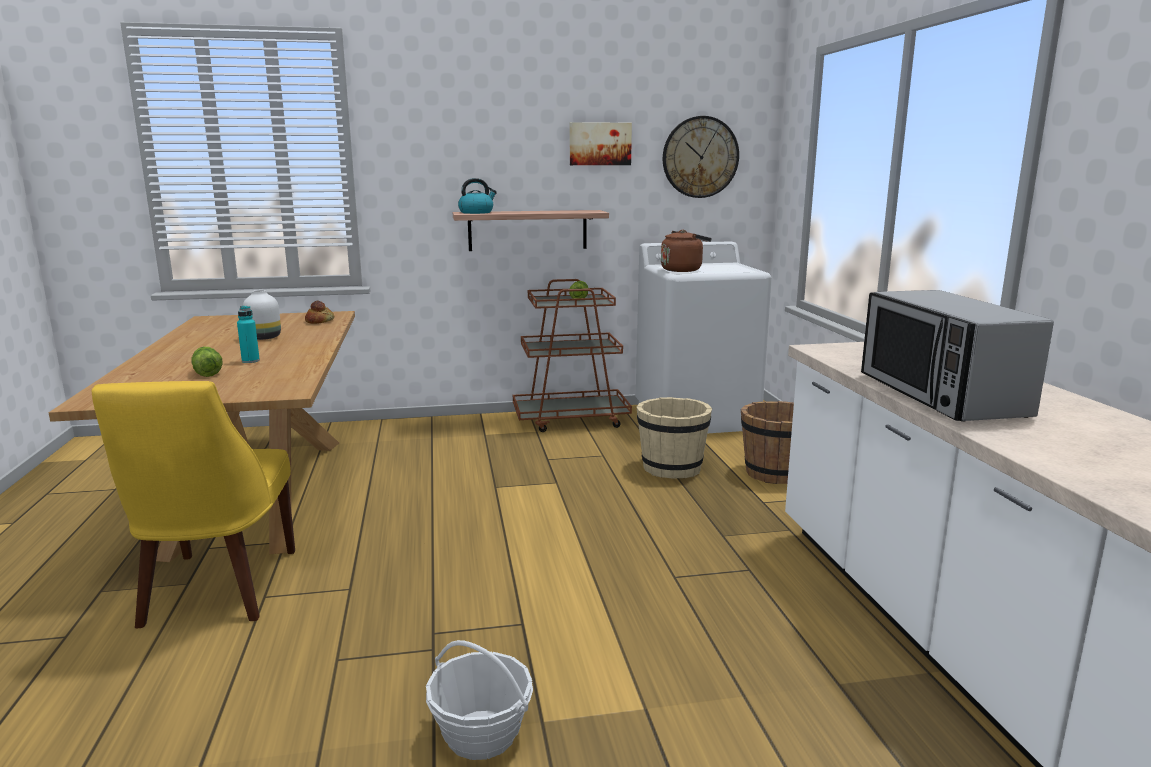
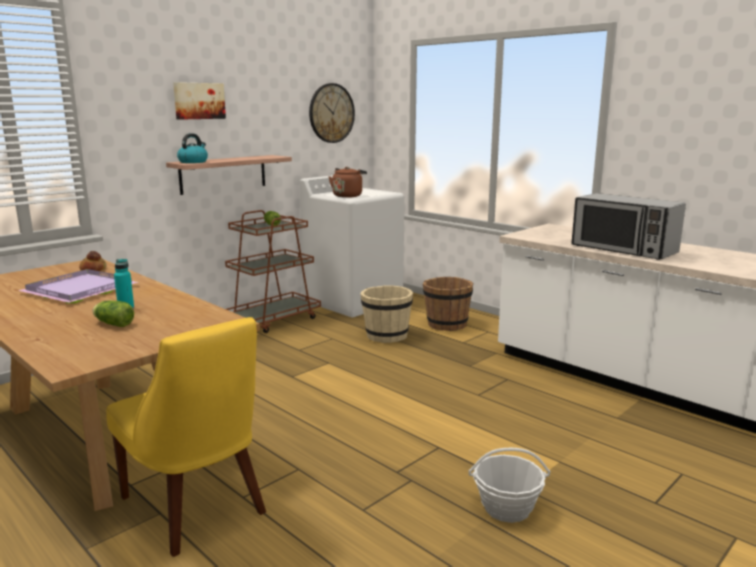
camera: 35 degrees left, 0 degrees up
white vase [243,290,281,340] -> purple tray [18,269,138,303]
picture [570,122,632,165] -> picture moved to [173,82,226,120]

